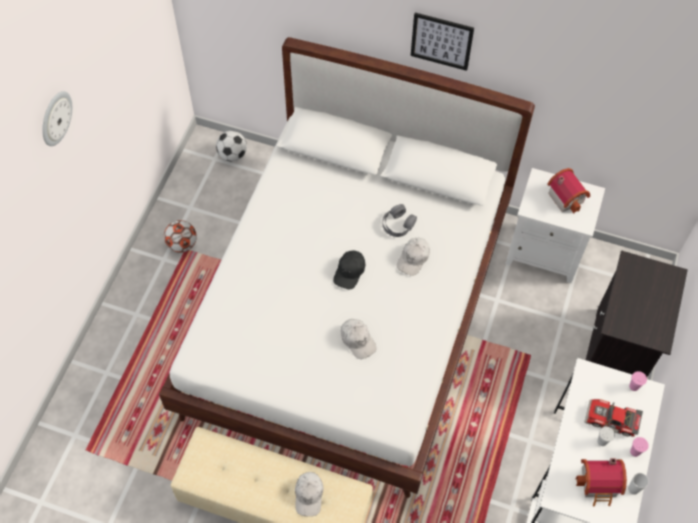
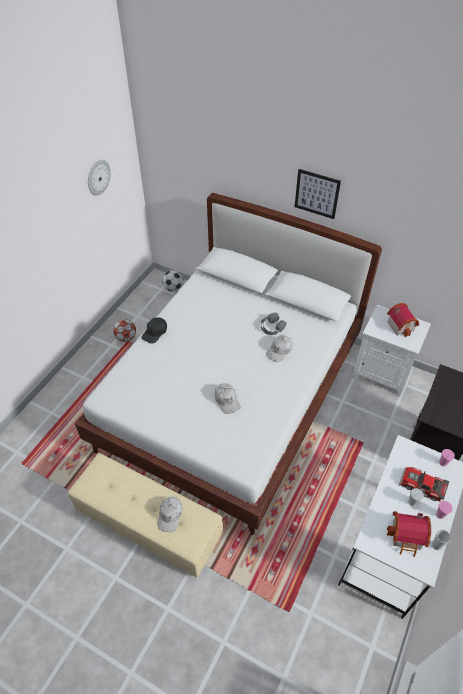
camera: 10 degrees right, 10 degrees down
wall clock [42,91,72,146] -> wall clock moved to [88,160,111,195]
black cap [333,250,365,290] -> black cap moved to [142,318,167,343]

